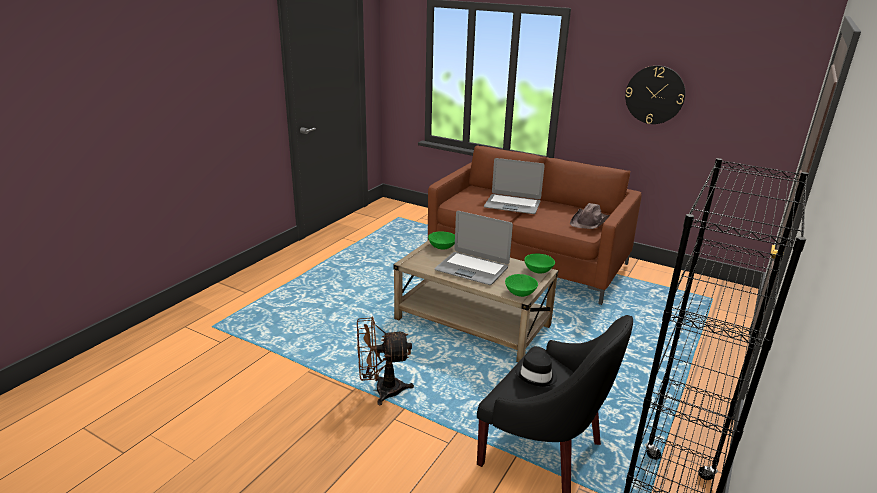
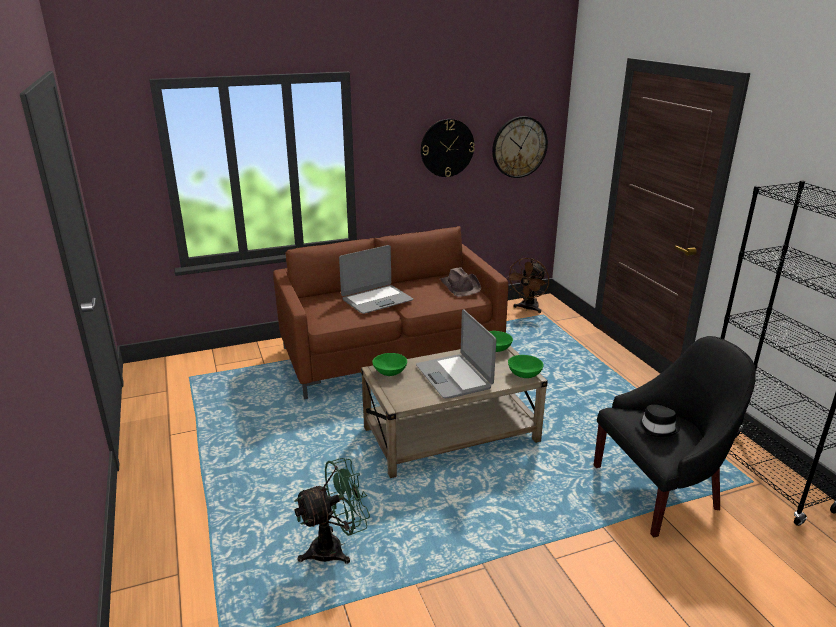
camera: 50 degrees left, 0 degrees up
brown fan [357,317,414,406] -> brown fan moved to [506,258,549,313]
laptop [434,211,513,285] -> laptop turned 90 degrees clockwise [416,310,496,398]
none -> green fan [294,458,370,564]
none -> wall clock [492,116,548,178]

